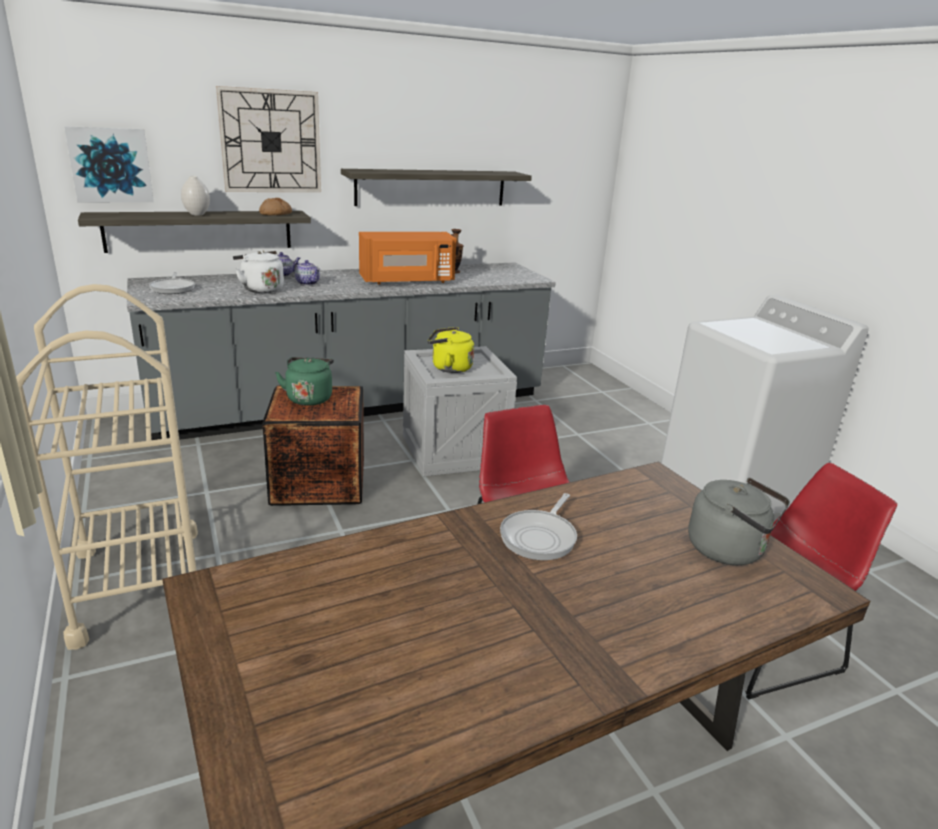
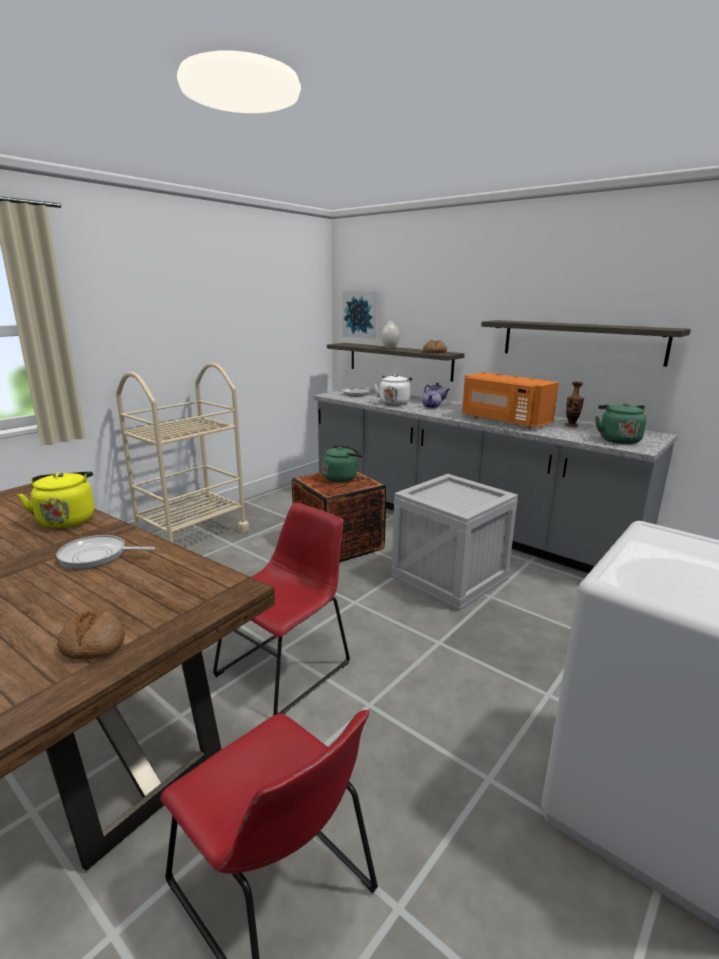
camera: 65 degrees right, 5 degrees down
wall clock [216,86,321,192] -> none
yellow kettle [428,327,474,373] -> yellow kettle moved to [17,471,94,529]
grey kettle [688,478,790,565] -> bread [58,611,125,659]
none -> green kettle [595,403,647,444]

